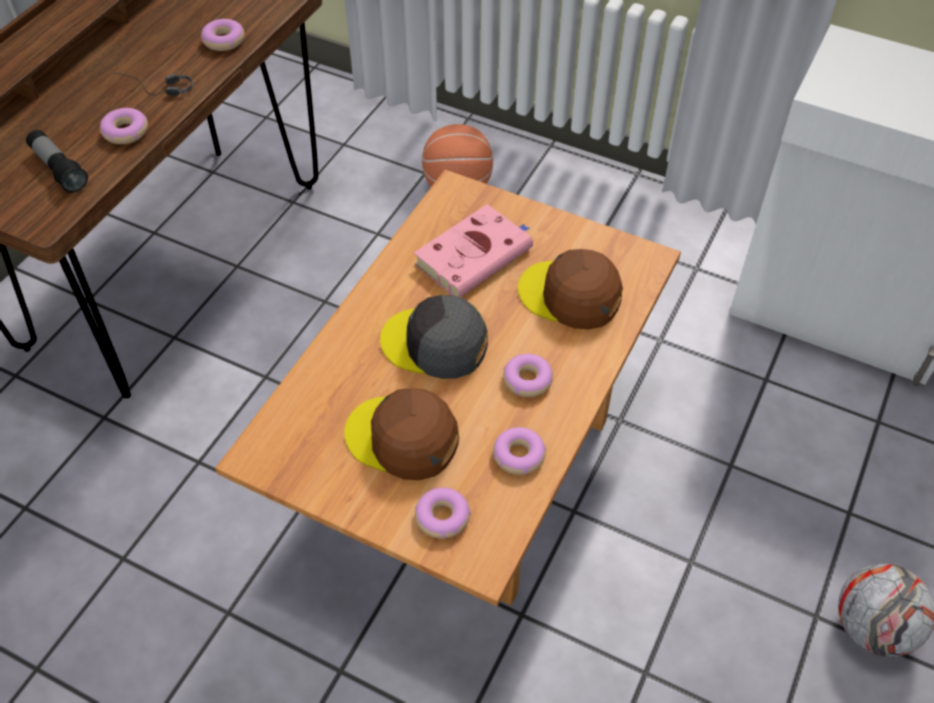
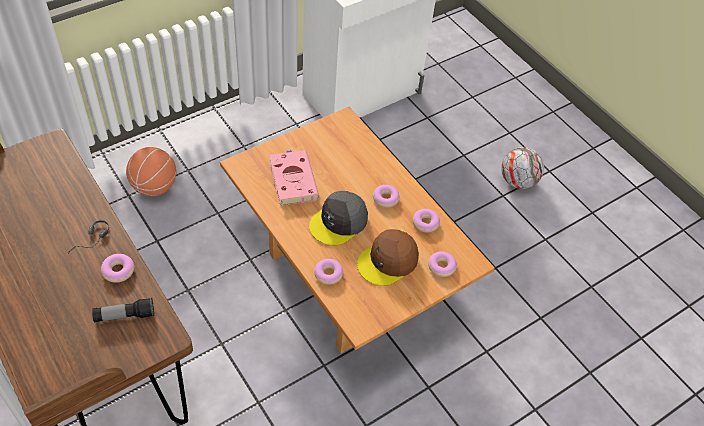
camera: 65 degrees left, 0 degrees up
donut [201,19,245,51] -> donut moved to [314,259,344,285]
brown cap [518,249,623,330] -> none

